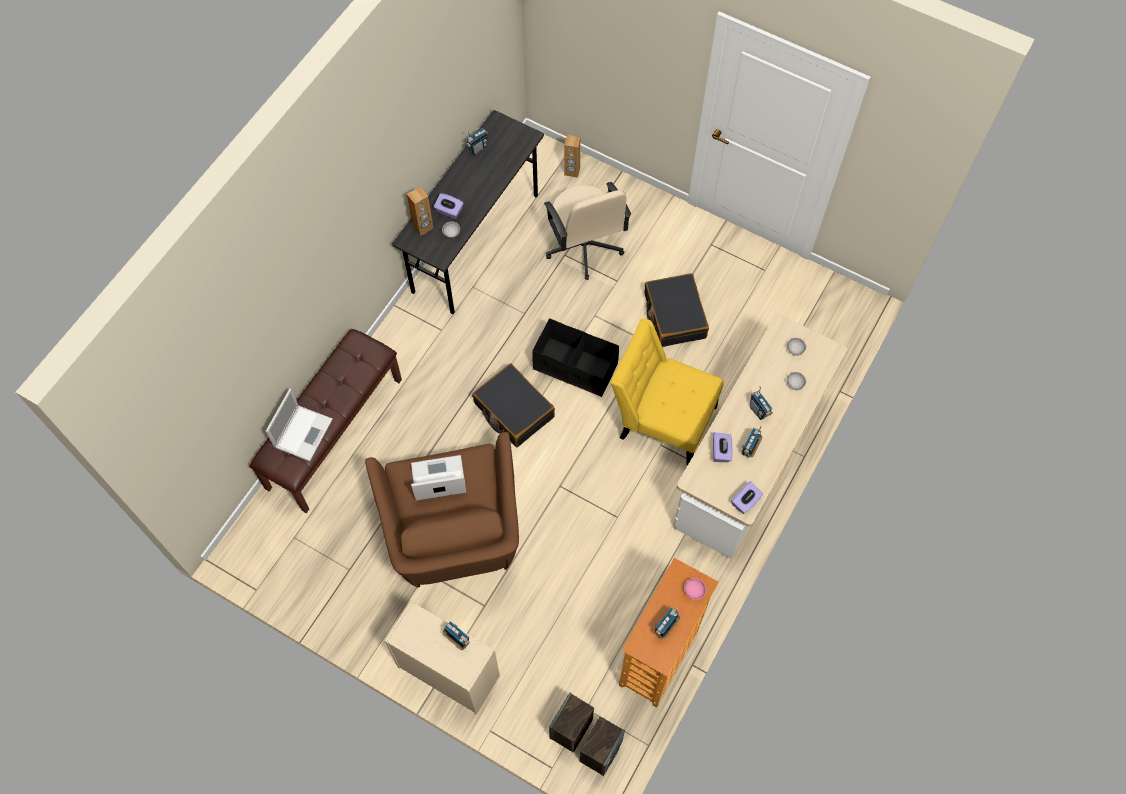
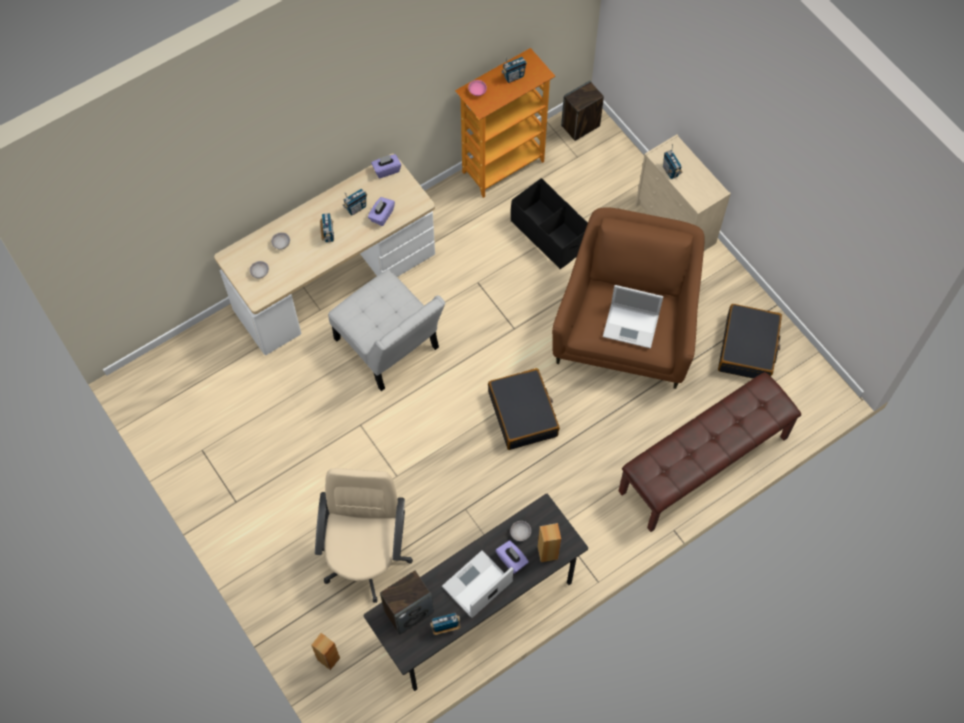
camera: 155 degrees left, 0 degrees up
laptop [266,389,333,461] -> laptop moved to [442,550,513,618]
black storage box [532,318,619,397] -> black storage box moved to [511,178,588,269]
speaker [549,693,594,753] -> speaker moved to [380,570,434,635]
yellow chair [611,318,724,465] -> white chair [328,270,445,391]
black suitcase [645,273,709,347] -> black suitcase moved to [718,304,782,378]

